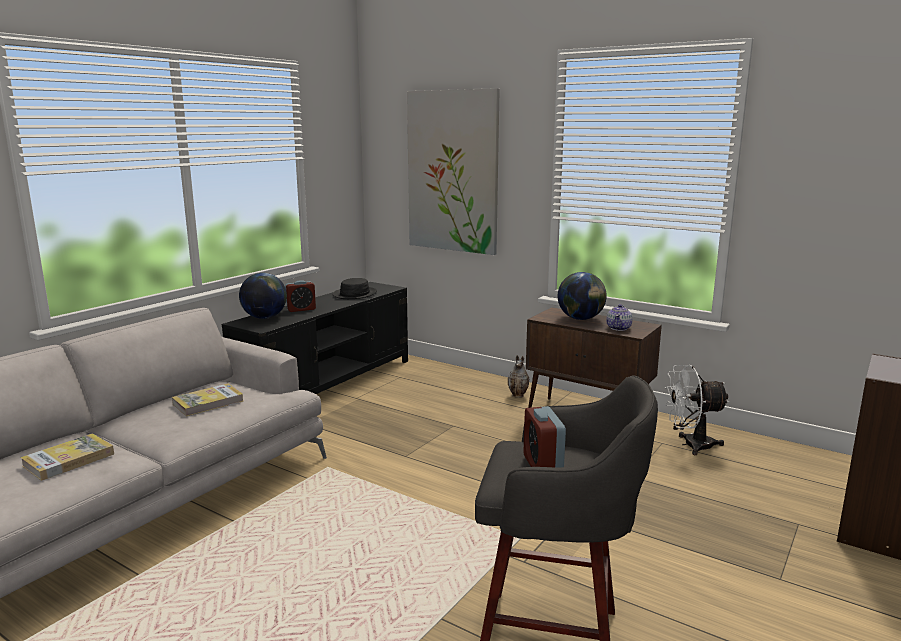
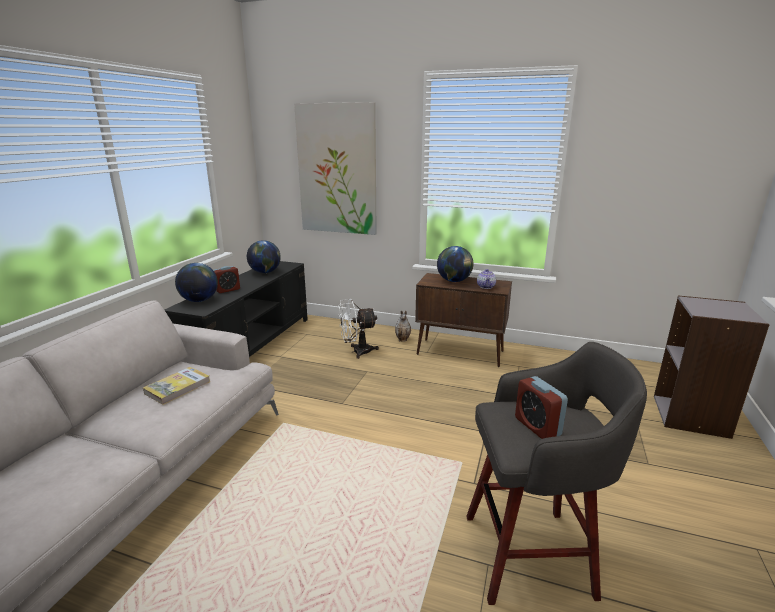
camera: 15 degrees left, 5 degrees up
book [20,433,114,481] -> none
black hat [332,278,377,299] -> globe [247,240,281,273]
white fan [665,365,730,455] -> white fan moved to [338,299,379,359]

